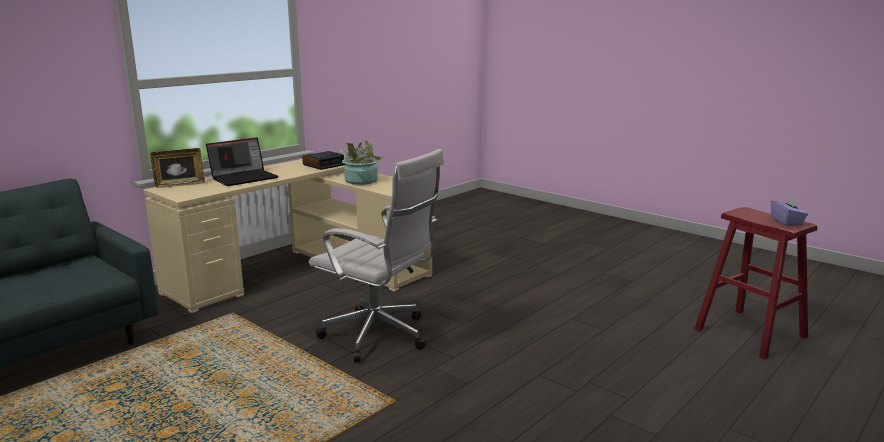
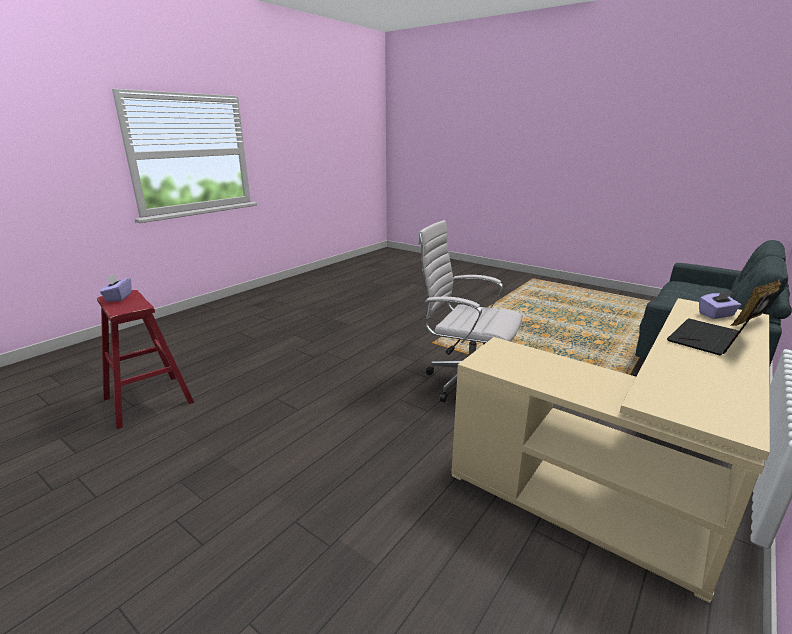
camera: 175 degrees right, 5 degrees up
alarm clock [302,151,345,170] -> none
potted plant [340,139,384,185] -> none
none -> purple tissue box [699,292,741,319]

